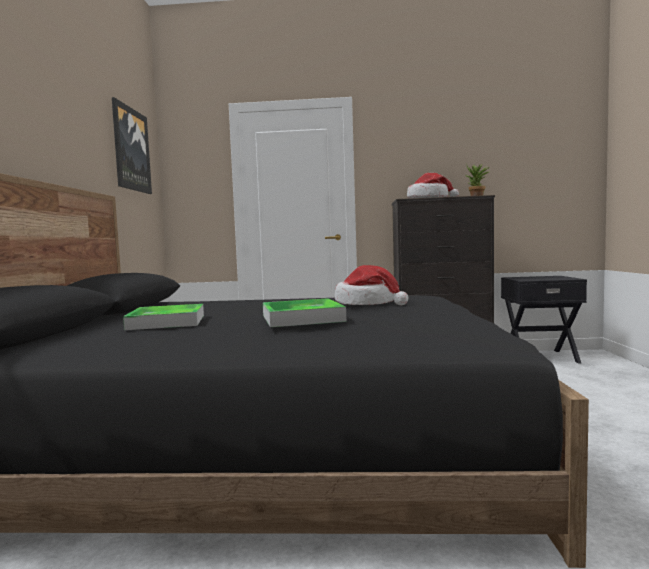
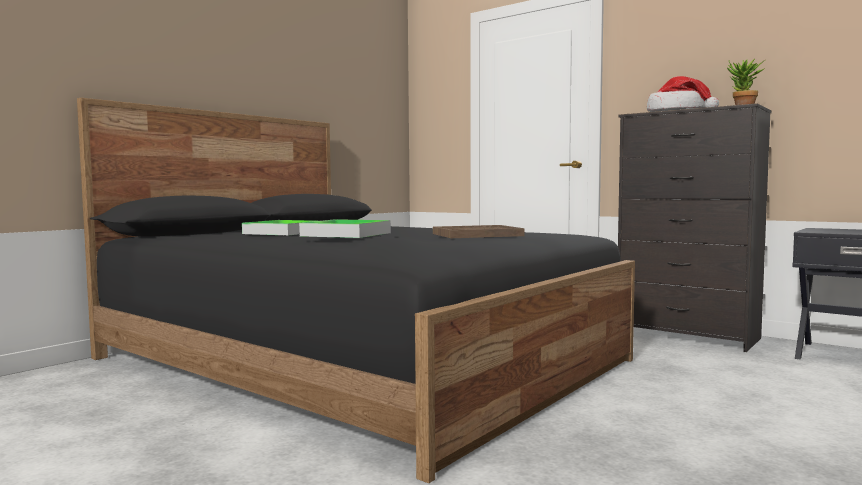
camera: 35 degrees right, 0 degrees up
picture [112,97,152,194] -> none
hat [335,265,408,305] -> brown tray [433,225,525,238]

